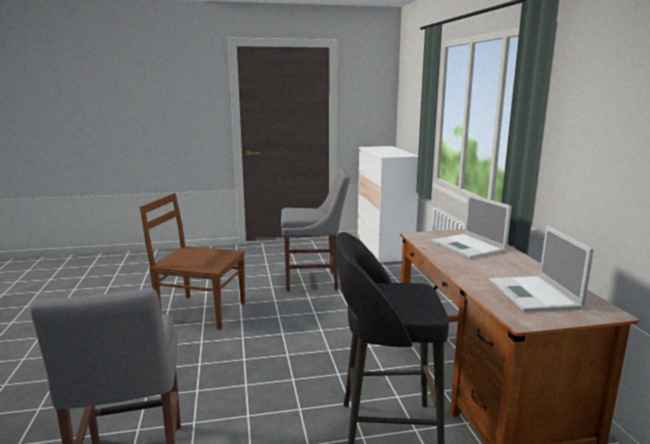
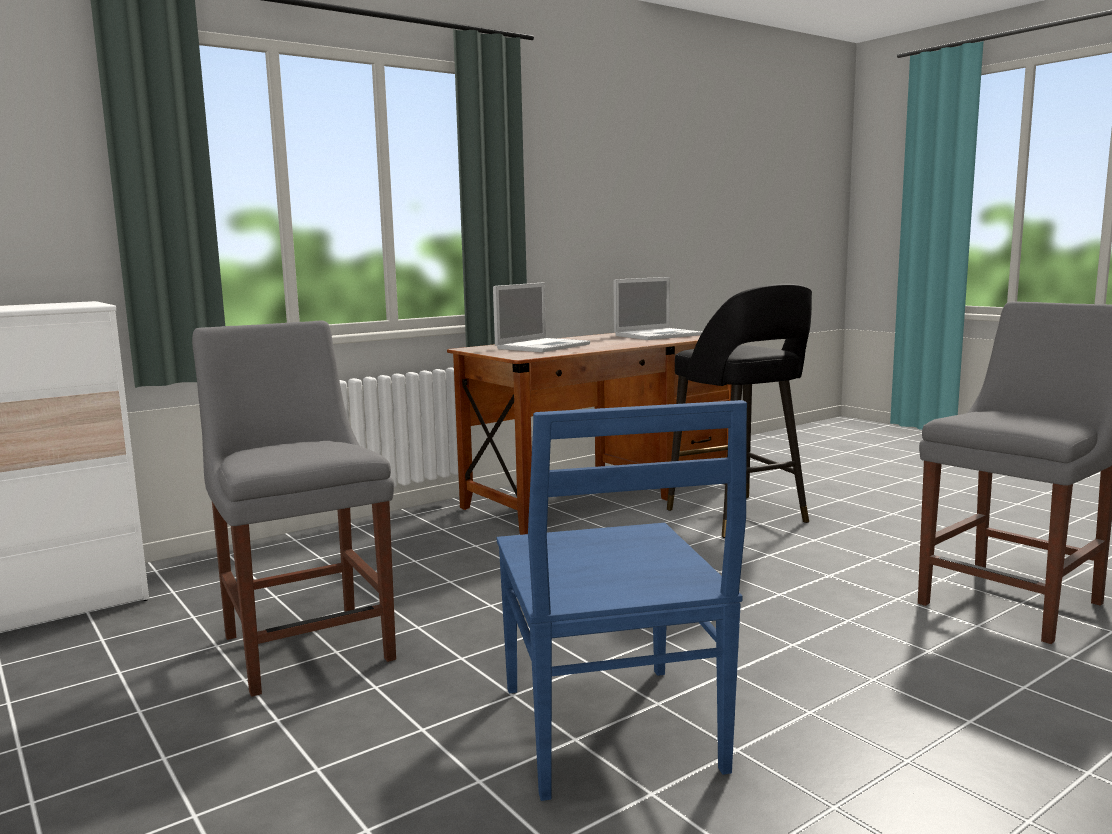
camera: 115 degrees left, 5 degrees down
brown chair [140,193,245,330] -> blue chair [497,400,747,801]

